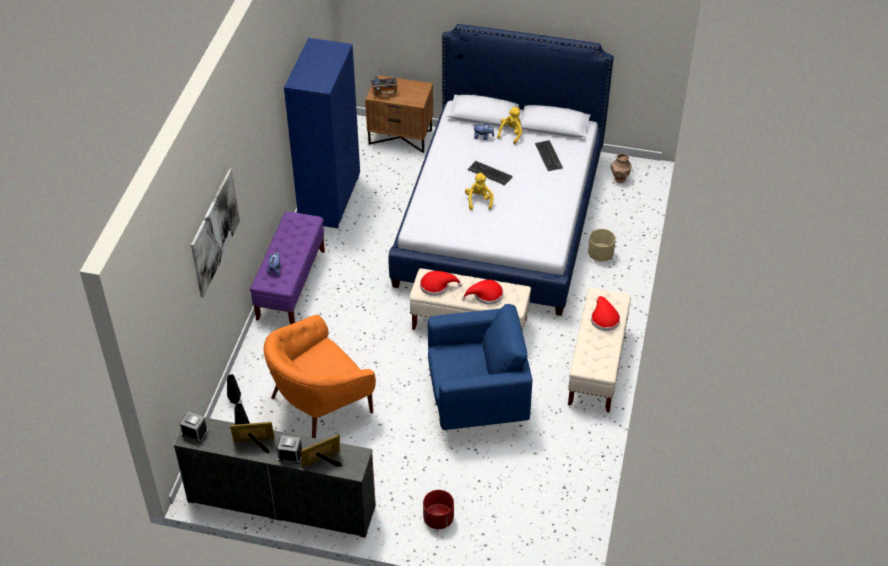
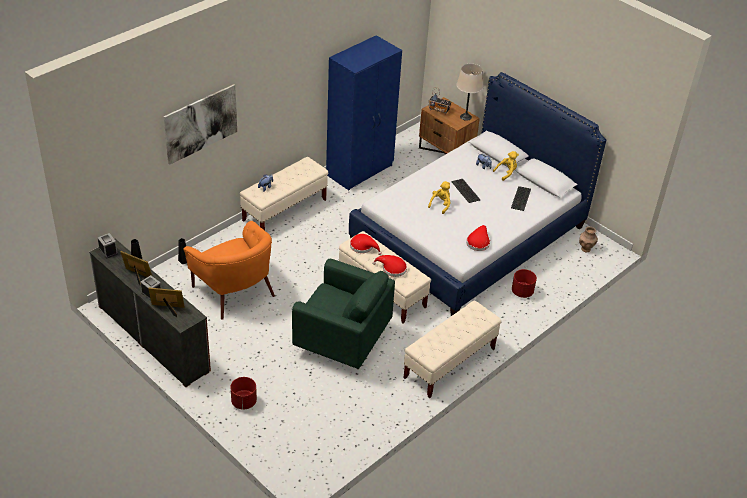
camera: 30 degrees right, 5 degrees down
purple bench [250,212,325,324] -> beige bench [240,157,328,231]
orange armchair [263,315,376,438] -> orange armchair turned 120 degrees counterclockwise [183,221,275,320]
blue armchair [428,304,532,430] -> green armchair [292,259,395,369]
beige planter [588,229,616,262] -> red planter [512,269,537,298]
red hat [591,296,620,331] -> red hat moved to [466,225,490,251]
none -> beige table lamp [456,64,484,121]

